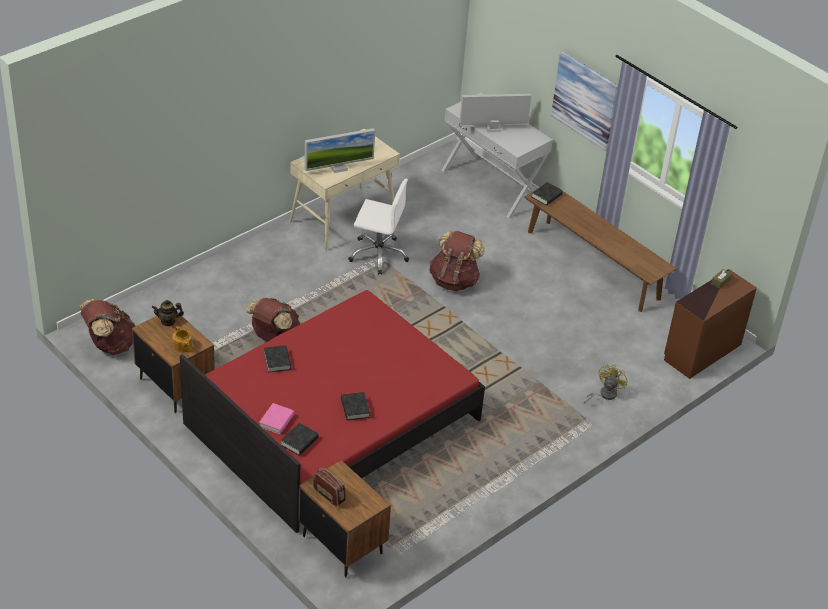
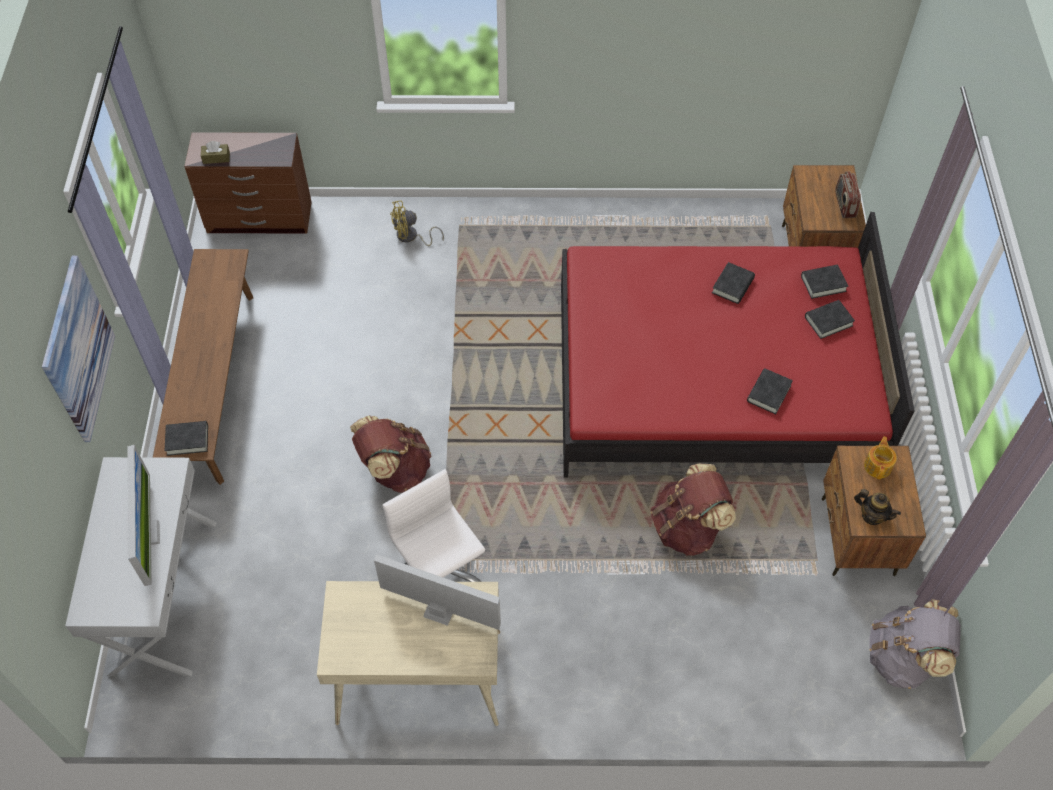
camera: 135 degrees left, 15 degrees up
brown backpack [79,299,135,355] -> grey backpack [869,599,961,689]
pink book [259,403,294,434] -> black book [805,300,855,339]
monitor [459,94,531,132] -> monitor turned 135 degrees counterclockwise [127,445,160,586]

